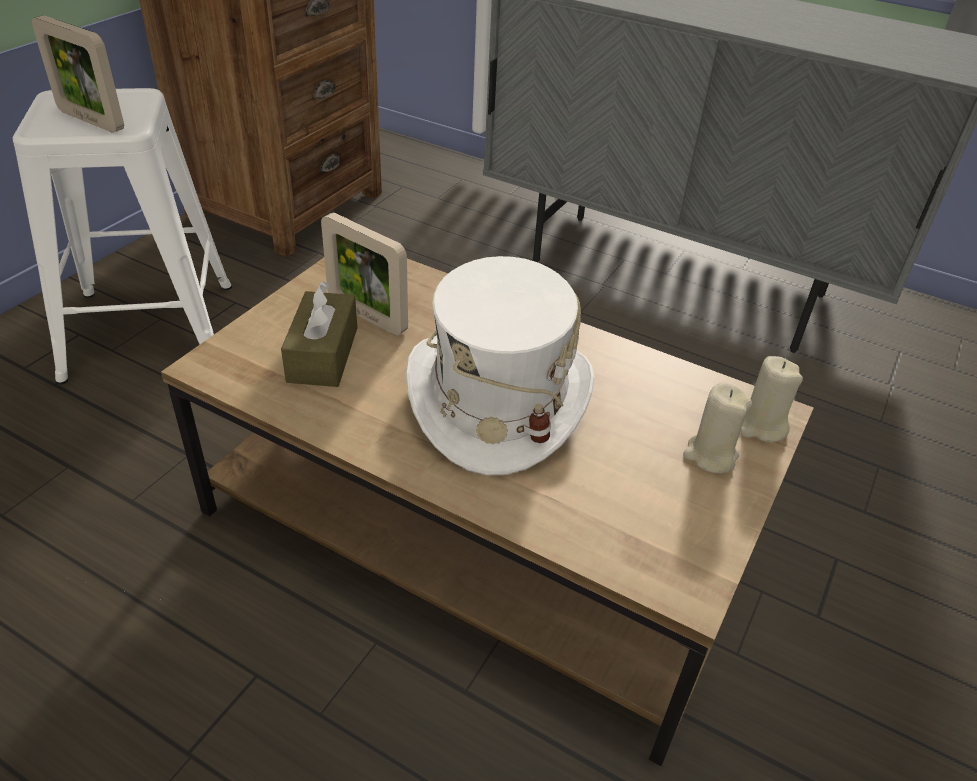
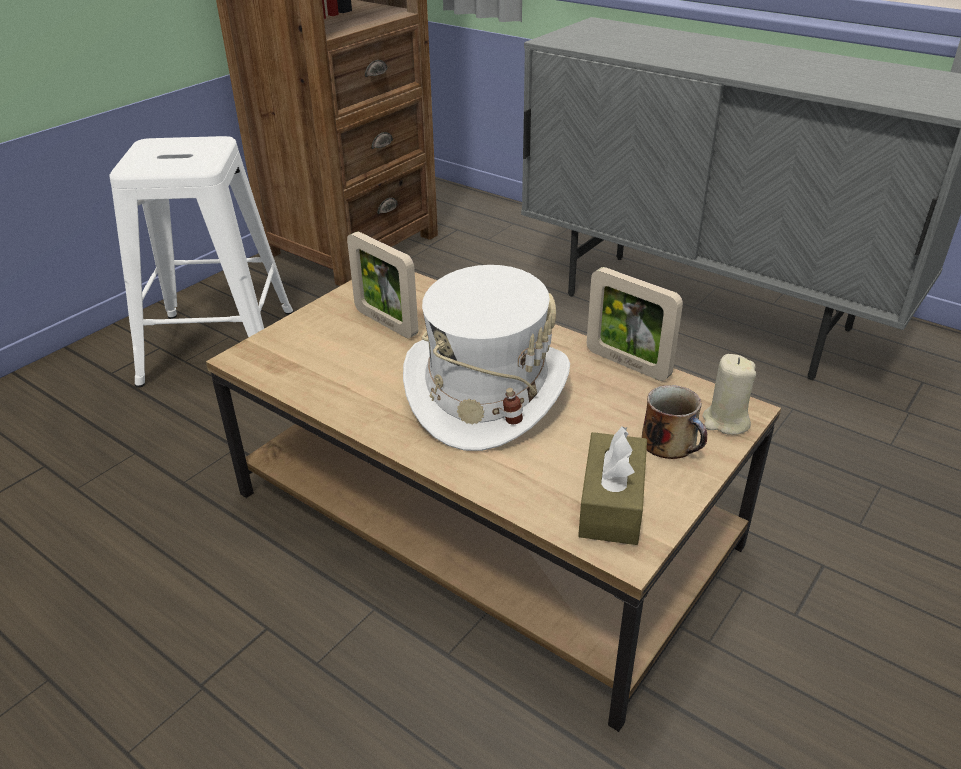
camera: 10 degrees right, 5 degrees down
picture frame [32,15,124,133] -> picture frame moved to [587,267,683,381]
brown tissue box [281,281,357,387] -> brown tissue box moved to [578,426,647,545]
beige candle [683,382,752,474] -> mug [642,385,707,459]

